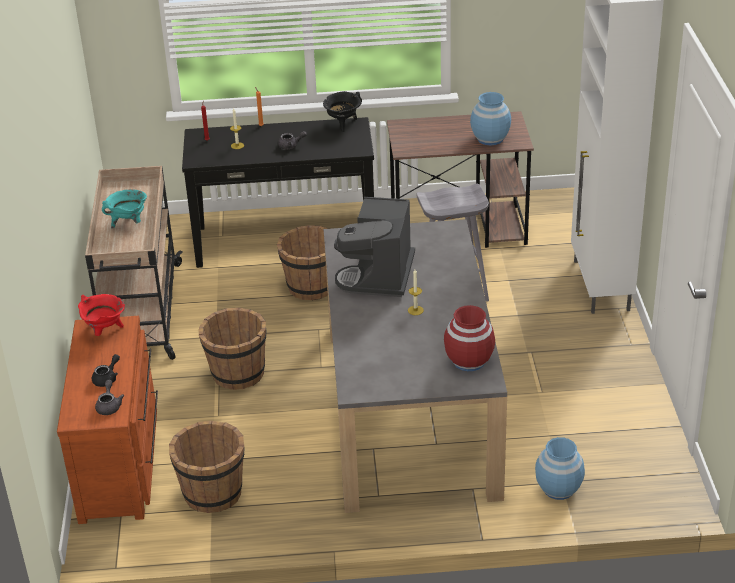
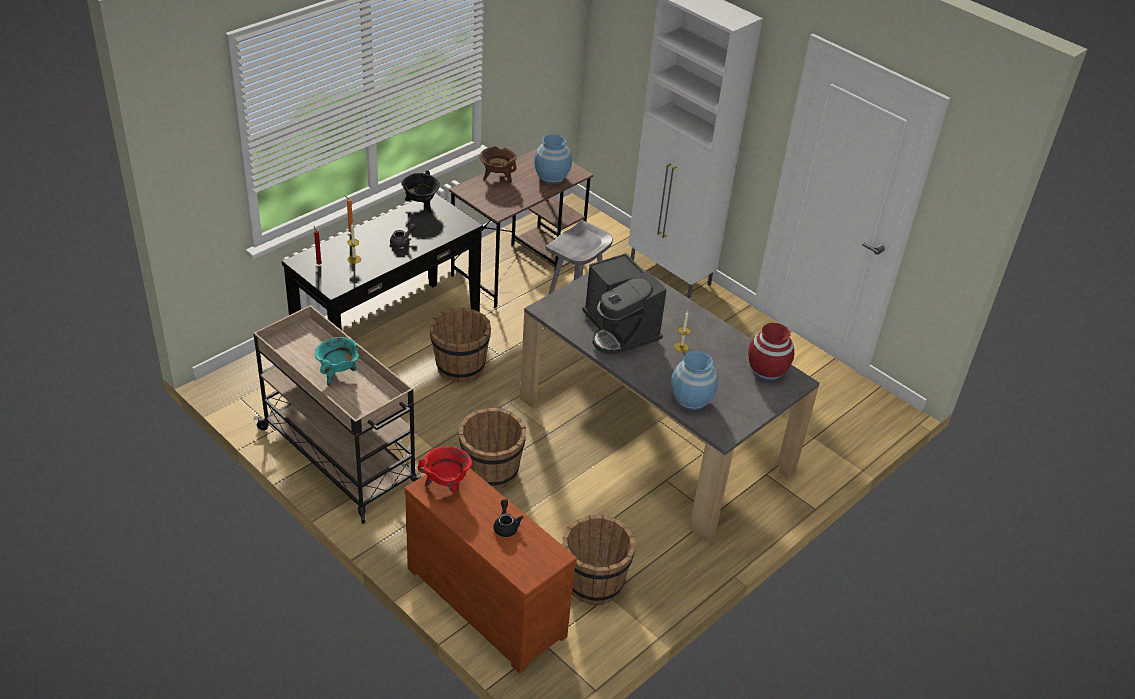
camera: 45 degrees left, 5 degrees up
grey teapot [95,380,124,415] -> none
blue vase [535,437,585,500] -> blue vase moved to [671,351,718,410]
none -> brown cooking pot [479,146,517,183]

